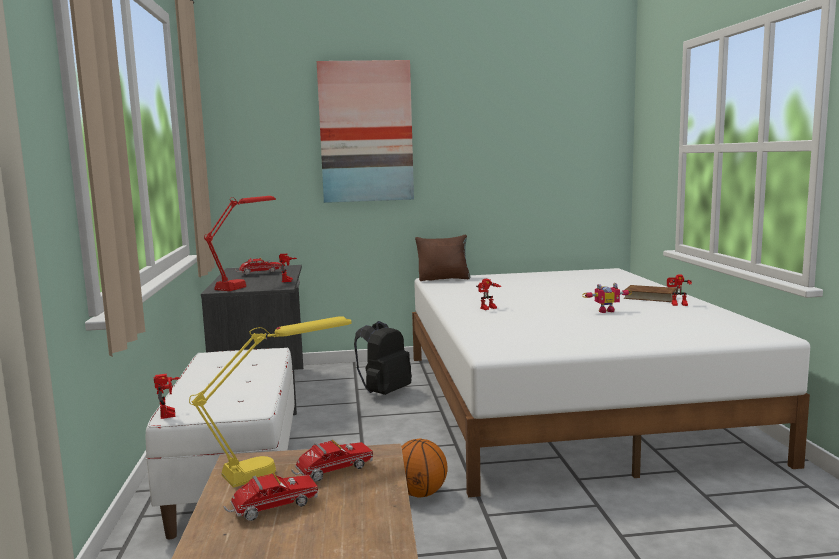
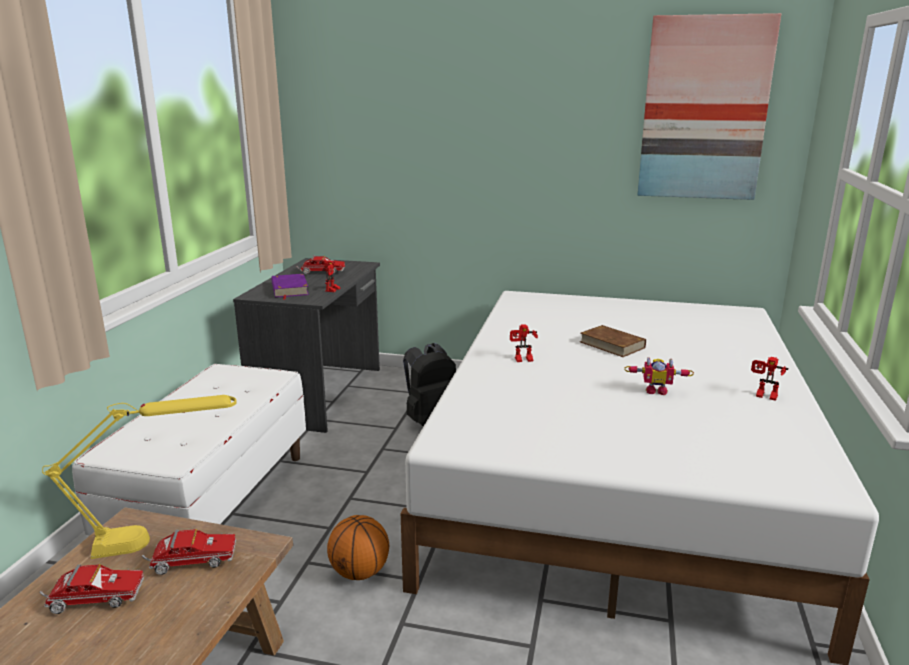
camera: 20 degrees right, 10 degrees up
toy robot [154,374,181,419] -> none
red table lamp [204,196,276,291] -> purple book [271,274,309,300]
picture [317,60,414,203] -> picture moved to [637,13,782,200]
brown pillow [415,234,471,281] -> none
brown book [624,285,677,302] -> brown book moved to [580,325,646,357]

